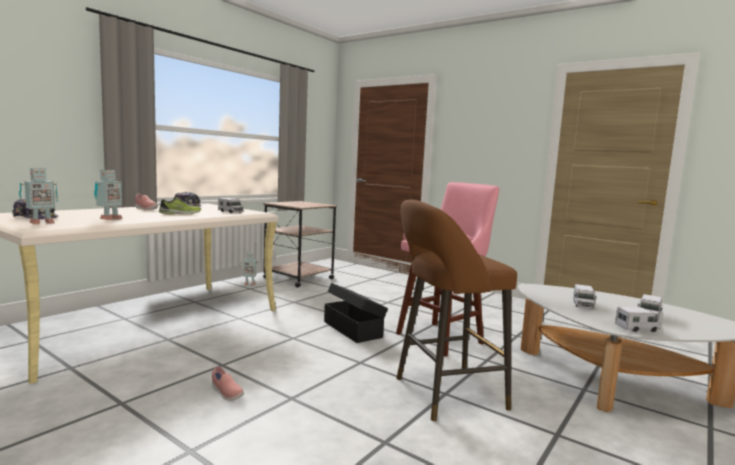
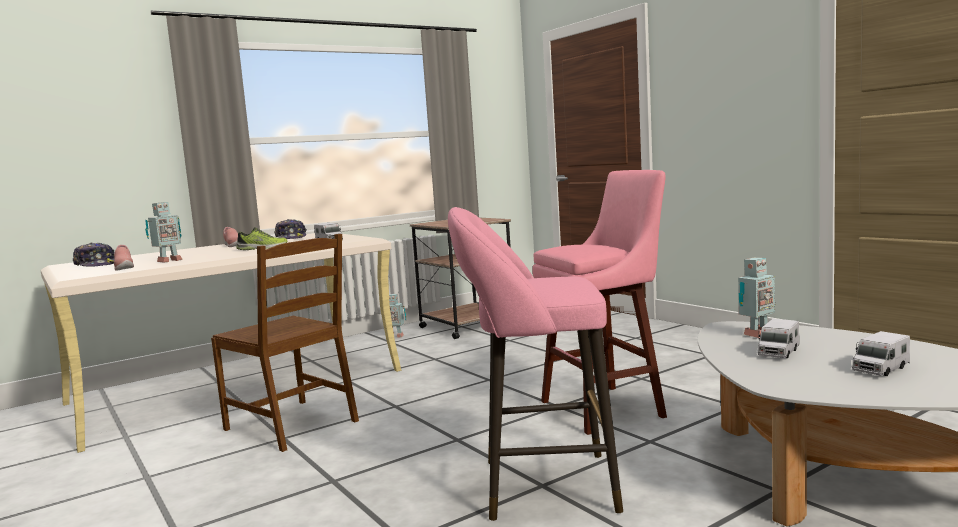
camera: 20 degrees right, 0 degrees up
toy robot [19,168,58,224] -> toy robot moved to [738,258,776,338]
pink shoe [212,366,244,401] -> pink shoe moved to [114,245,134,271]
black storage box [324,283,388,343] -> none
brown stool [396,200,517,421] -> pink stool [448,207,623,521]
toy truck [615,307,661,332] -> none
none -> brown chair [211,234,359,452]

